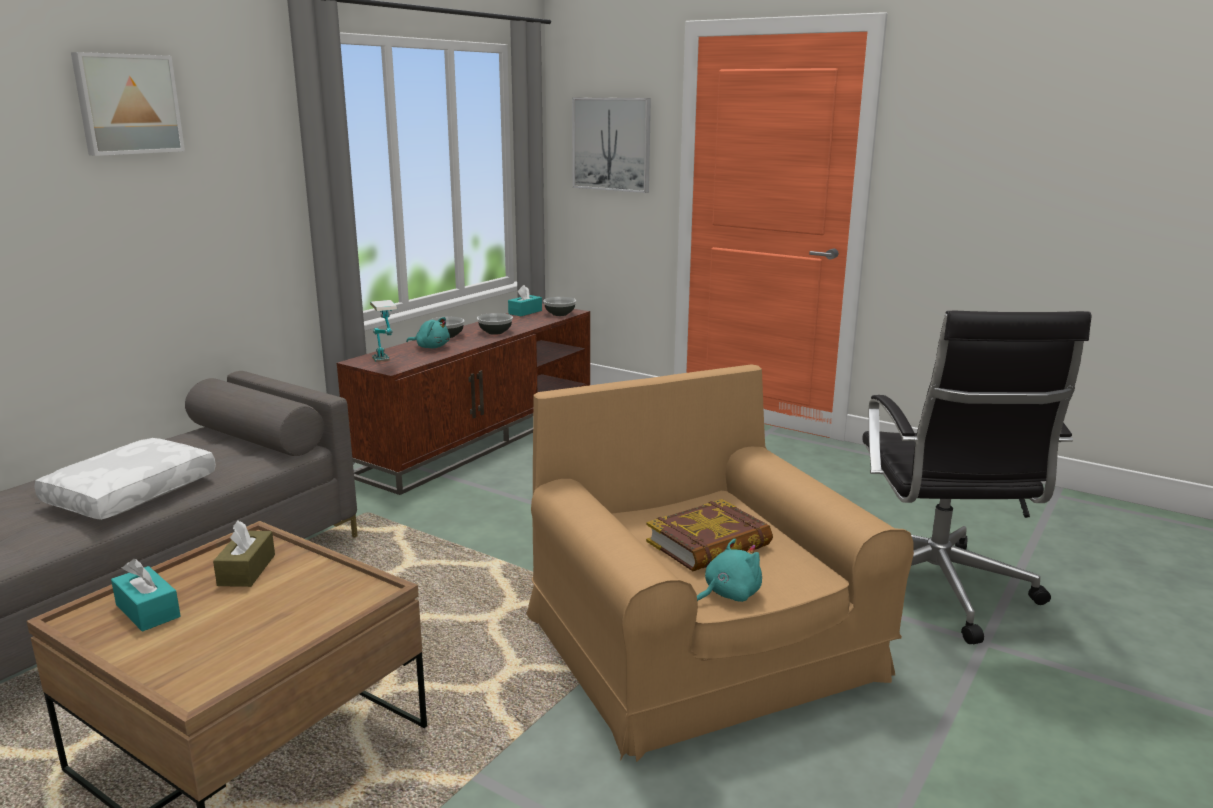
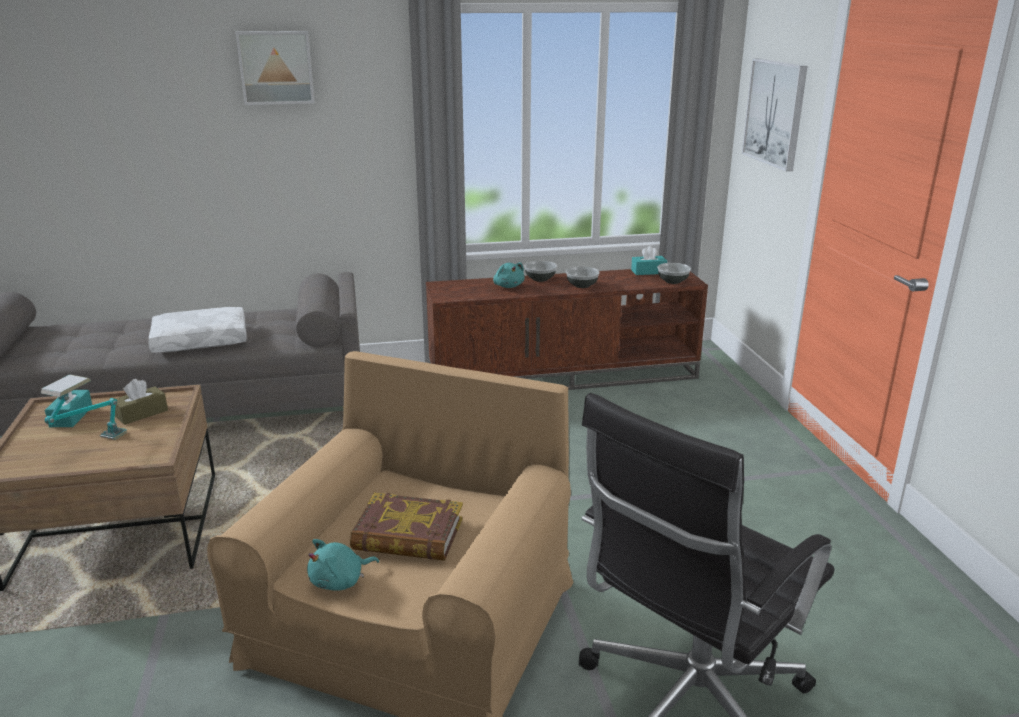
camera: 45 degrees right, 5 degrees up
table lamp [370,300,397,362] -> table lamp moved to [41,374,127,440]
turquoise plush toy [697,539,762,602] -> turquoise plush toy turned 135 degrees clockwise [307,539,379,591]

